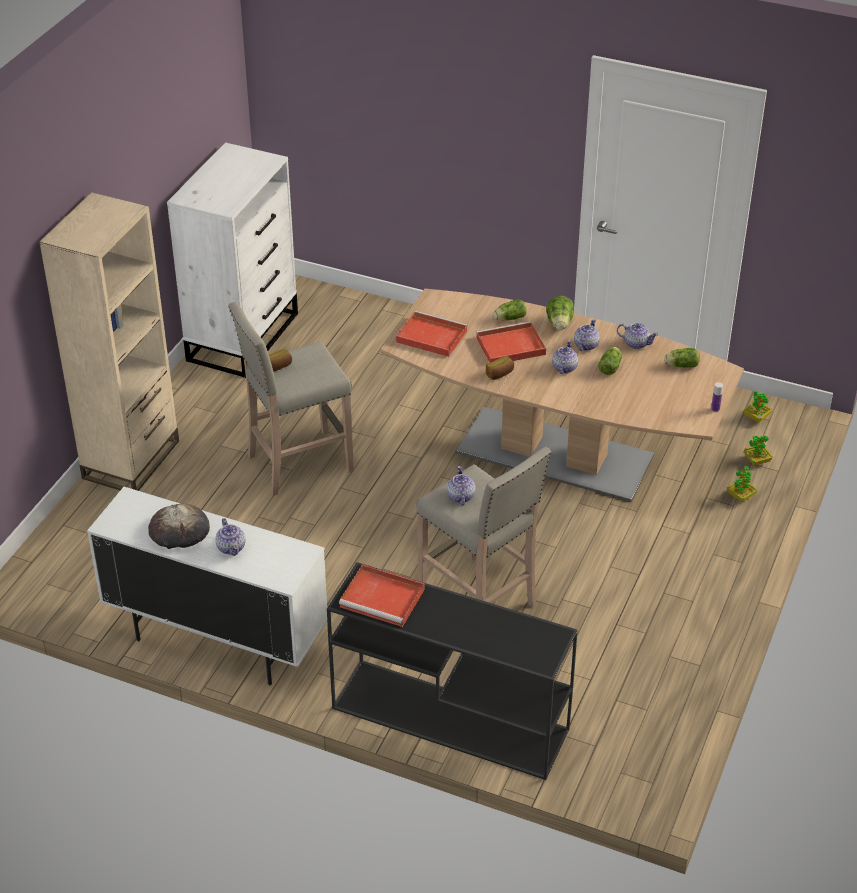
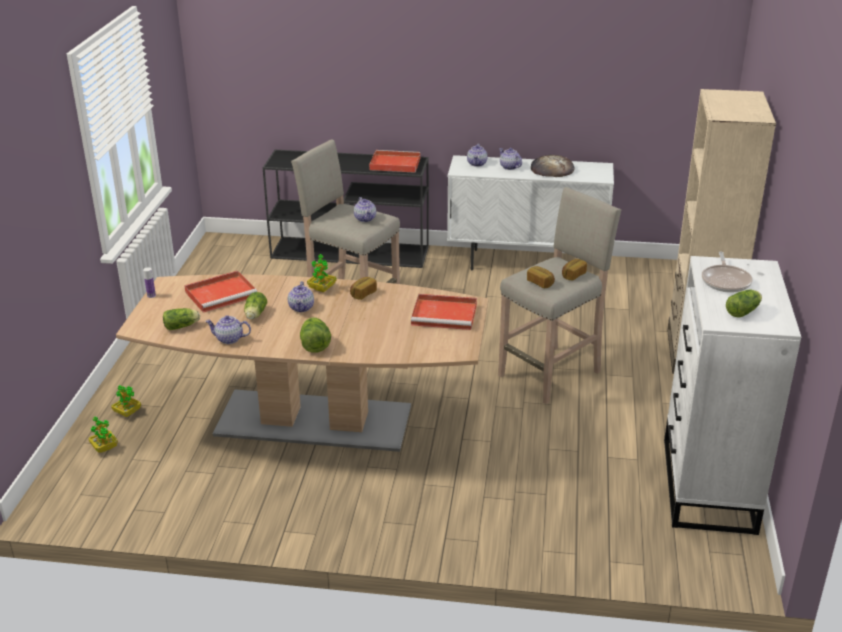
camera: 165 degrees right, 10 degrees down
red tray [476,321,546,363] -> red tray moved to [184,271,257,313]
lettuce [493,299,527,321] -> lettuce moved to [726,289,762,317]
teapot [574,319,600,351] -> teapot moved to [467,144,488,167]
potted plant [744,391,772,423] -> potted plant moved to [307,254,337,292]
none -> bread [527,266,555,288]
none -> frying pan [702,252,753,293]

